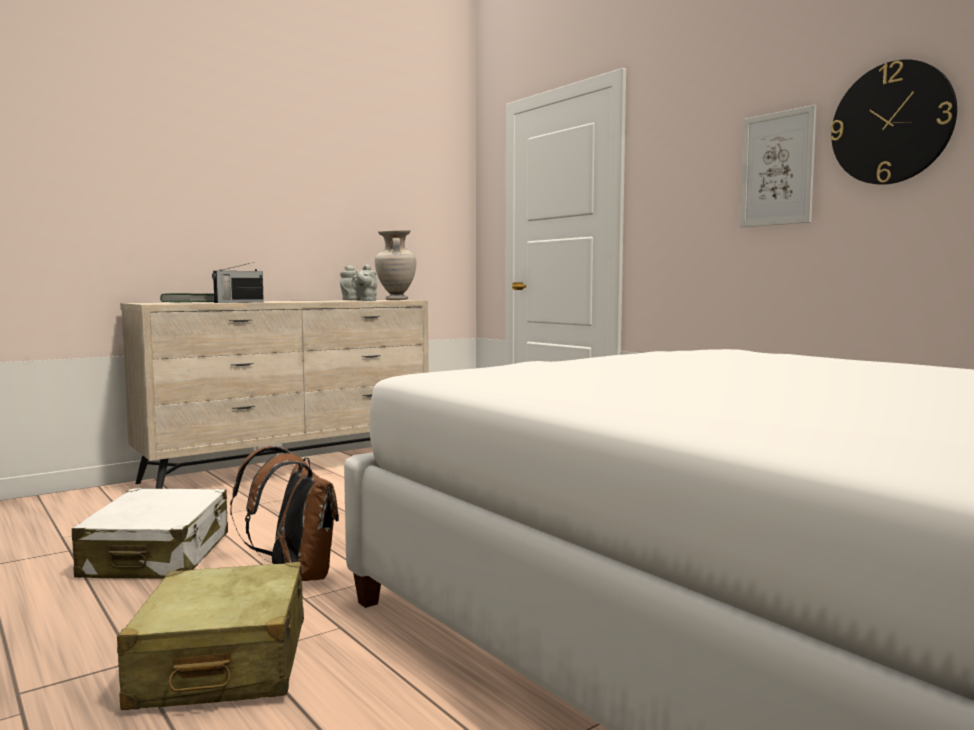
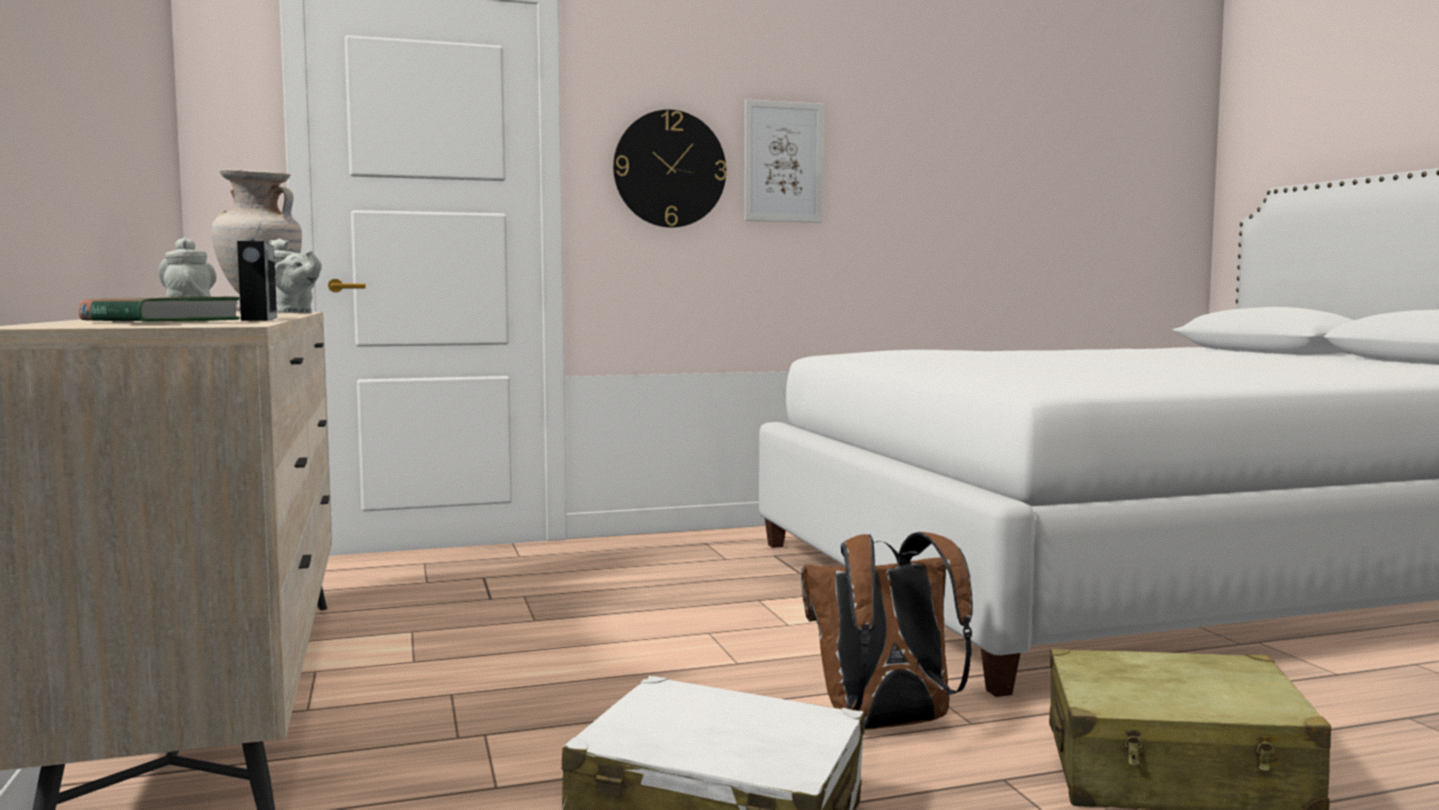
camera: 70 degrees left, 0 degrees up
wall clock [830,59,957,185] -> wall clock moved to [613,110,726,228]

